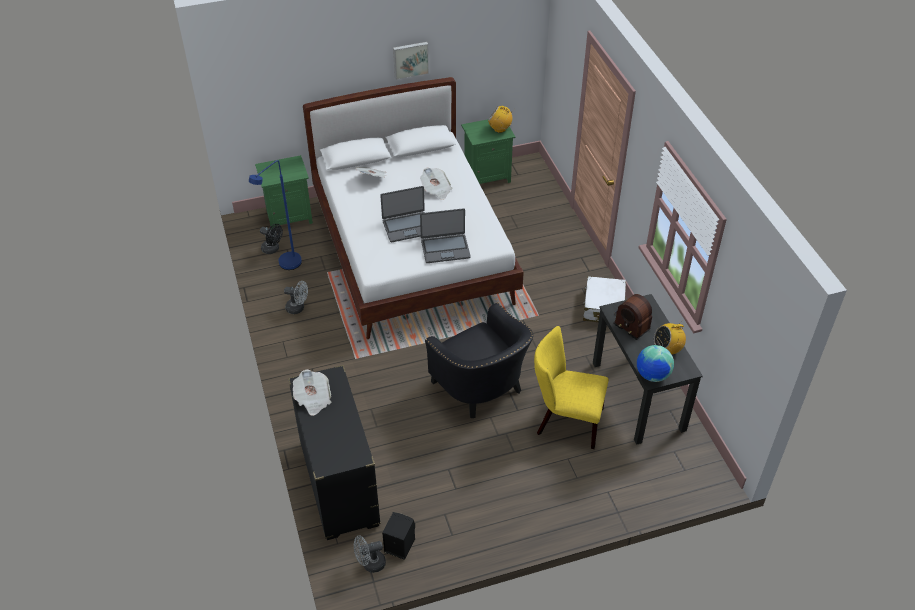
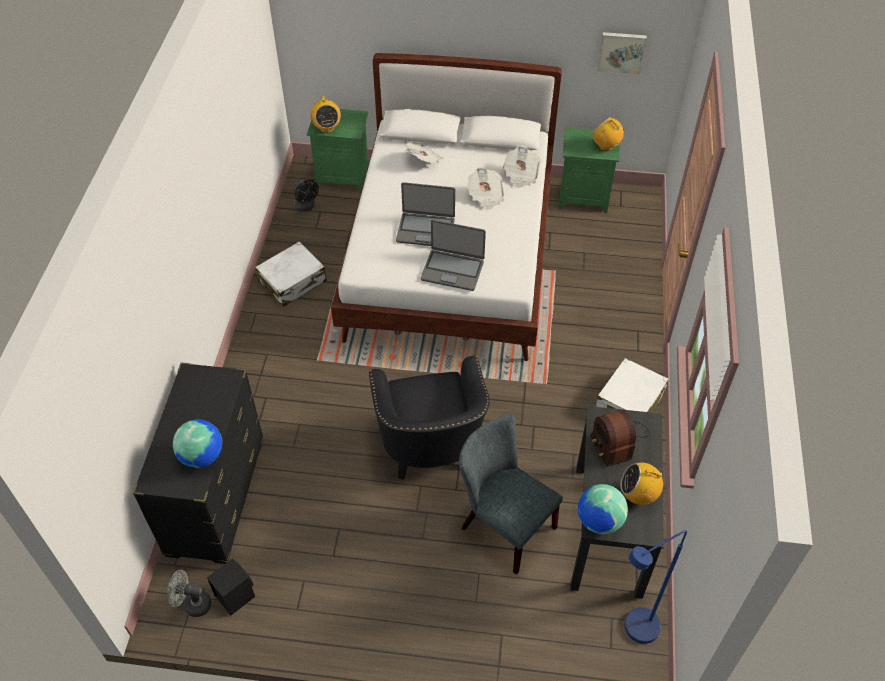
camera: 25 degrees right, 5 degrees up
blue floor lamp [249,160,302,270] -> blue floor lamp moved to [625,530,687,644]
grey fan [284,281,308,314] -> white suitcase [255,241,327,307]
newspaper [293,369,331,416] -> newspaper moved to [503,146,541,189]
picture [393,42,429,80] -> picture moved to [597,32,647,75]
yellow chair [534,326,609,449] -> grey chair [459,414,563,575]
none -> globe [173,419,222,468]
none -> radio [311,96,341,133]

